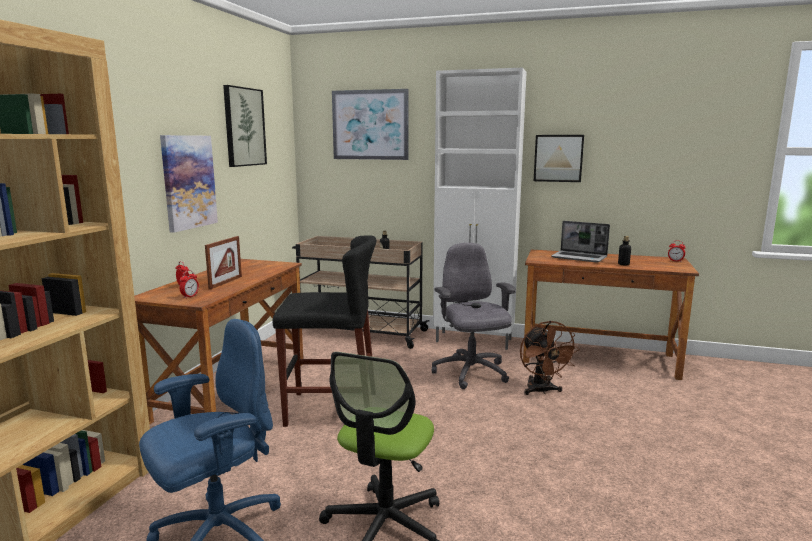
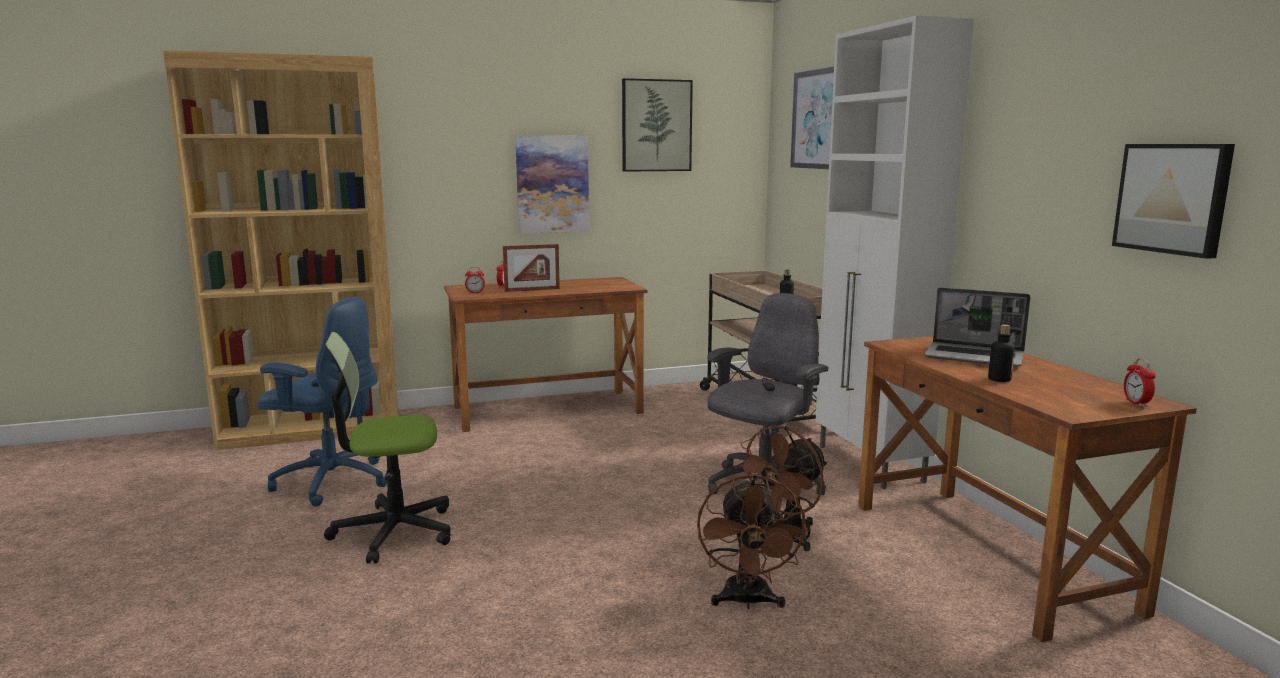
camera: 55 degrees right, 0 degrees up
black stool [273,235,376,427] -> none
picture [534,135,584,182] -> picture moved to [1112,144,1235,259]
laptop [551,221,610,263] -> laptop turned 60 degrees counterclockwise [925,287,1031,367]
none -> brown fan [697,474,808,609]

